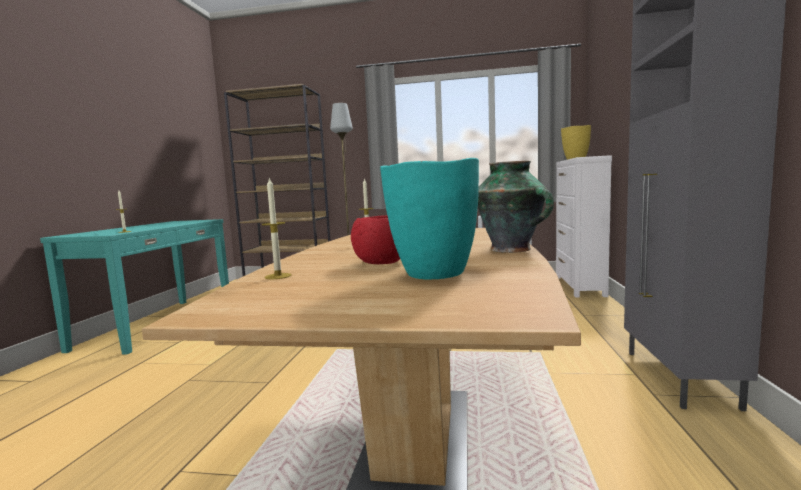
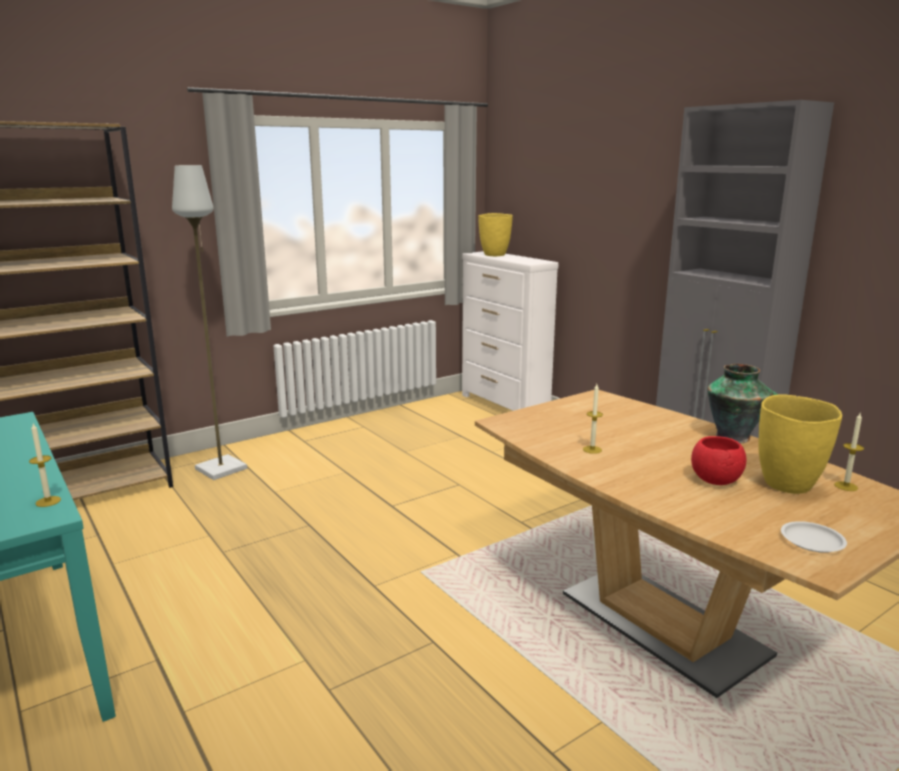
camera: 45 degrees left, 10 degrees up
candle [262,177,292,279] -> candle moved to [834,413,864,491]
turquoise vase [380,158,479,279] -> yellow vase [759,394,842,494]
none -> white plate [781,521,847,553]

